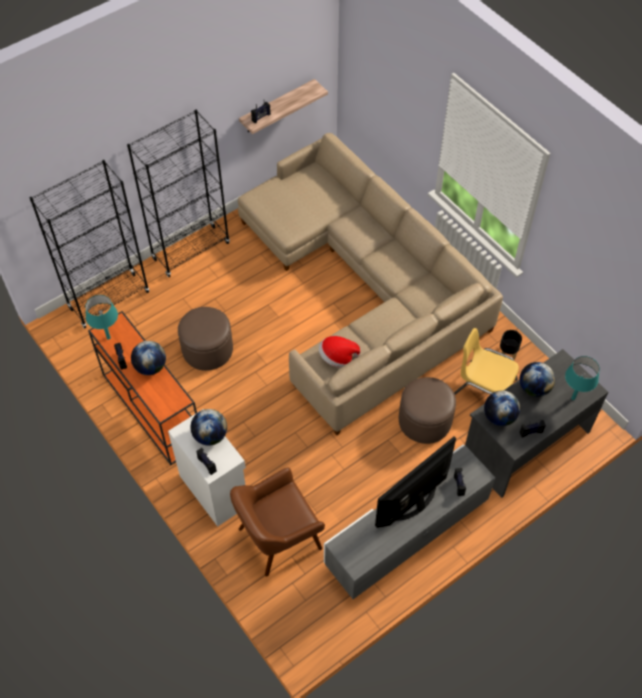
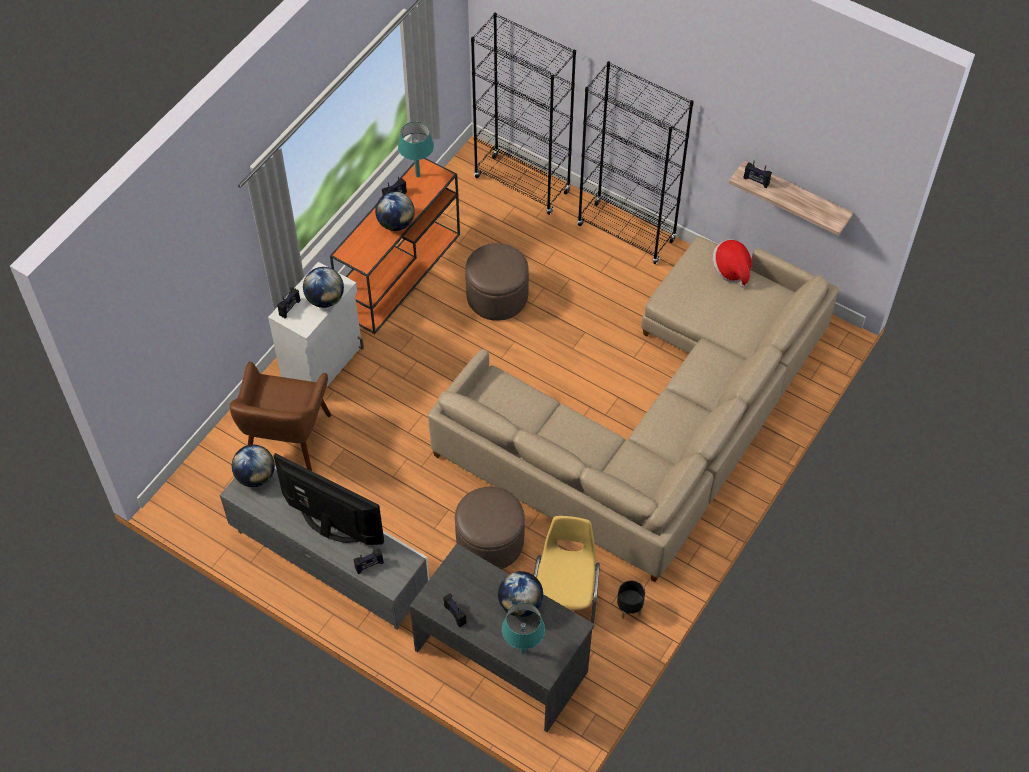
camera: 70 degrees right, 0 degrees up
brown armchair [230,468,325,577] -> brown armchair turned 120 degrees counterclockwise [229,362,331,471]
hat [319,336,360,367] -> hat moved to [712,240,752,287]
globe [484,390,520,426] -> globe moved to [232,445,275,487]

